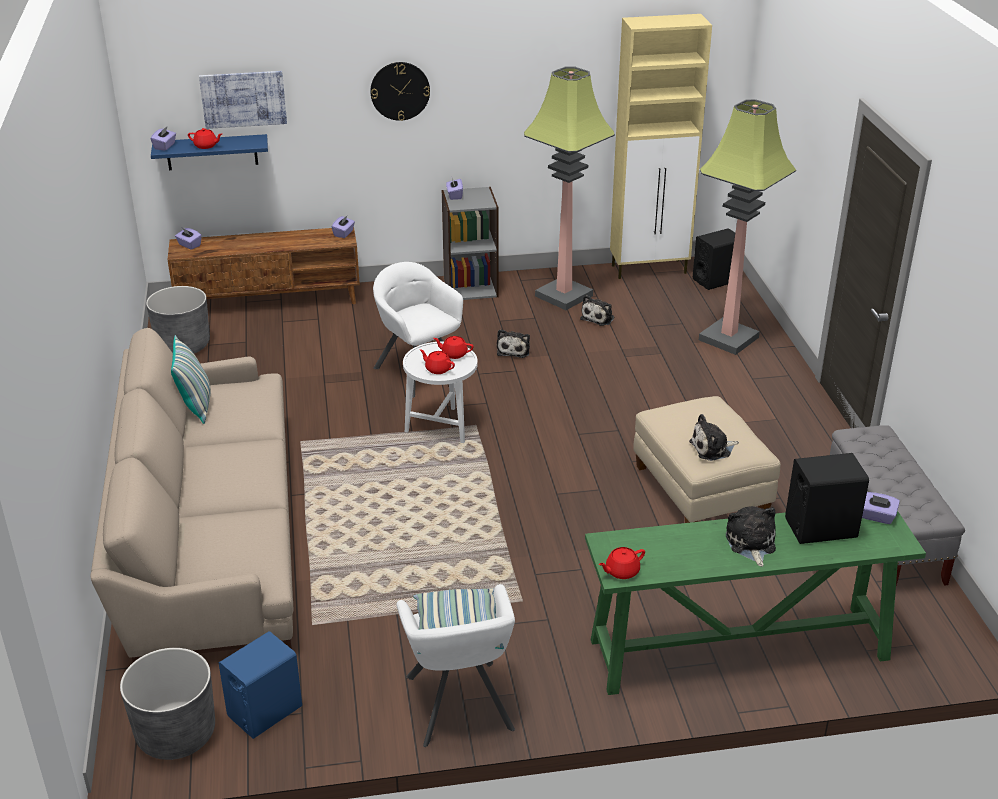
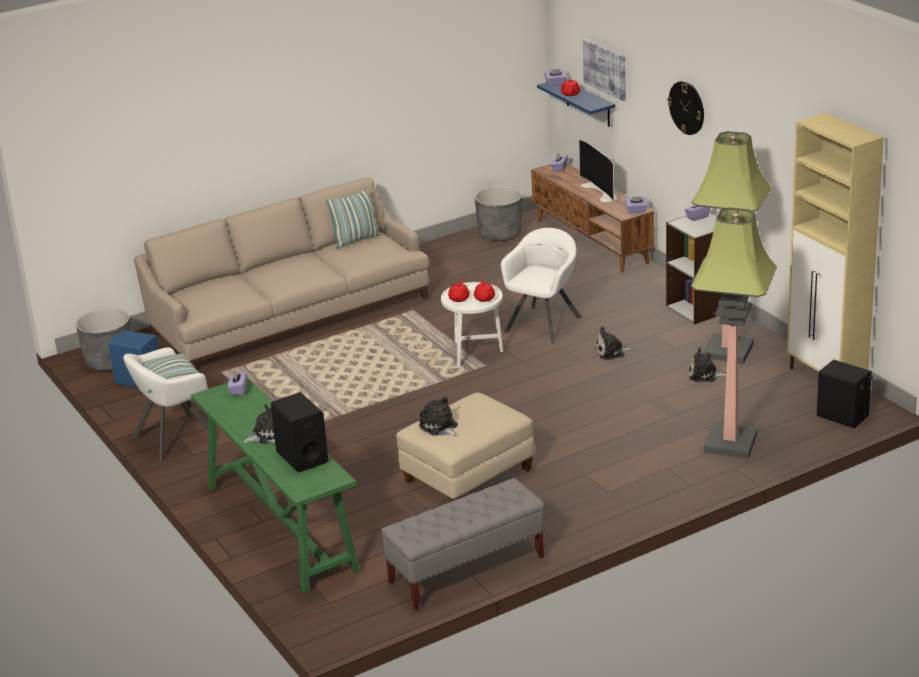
camera: 70 degrees right, 5 degrees down
red teapot [599,547,645,579] -> none
purple tissue box [862,492,900,524] -> purple tissue box moved to [228,370,247,395]
none -> television [579,139,617,202]

